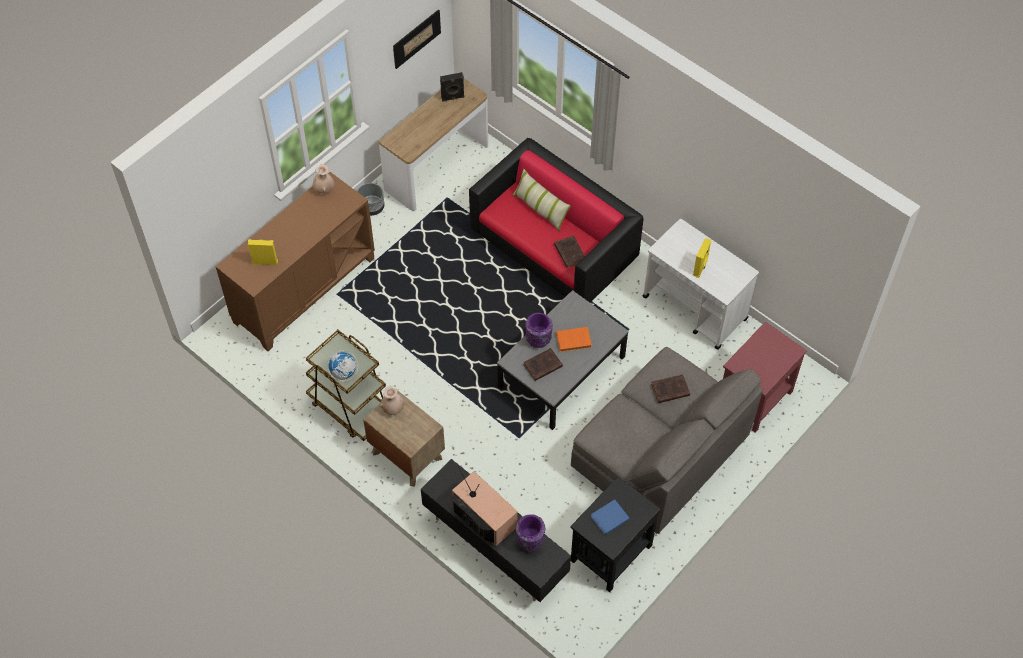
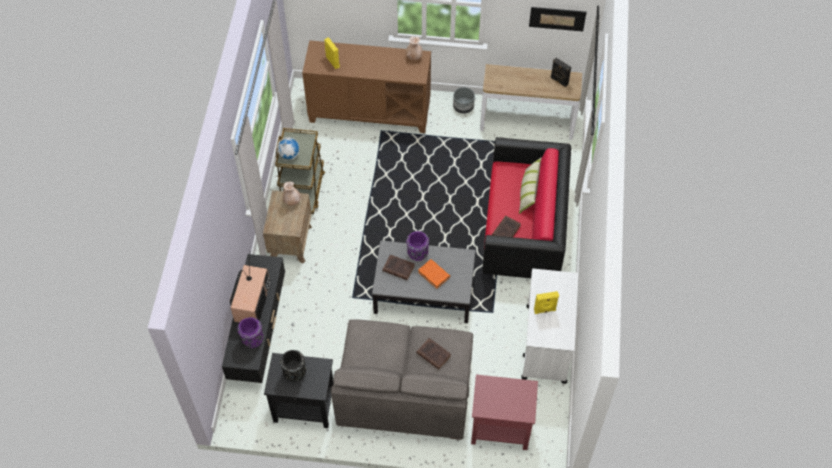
camera: 55 degrees right, 0 degrees up
blue book [590,499,630,535] -> black vase [280,350,306,382]

